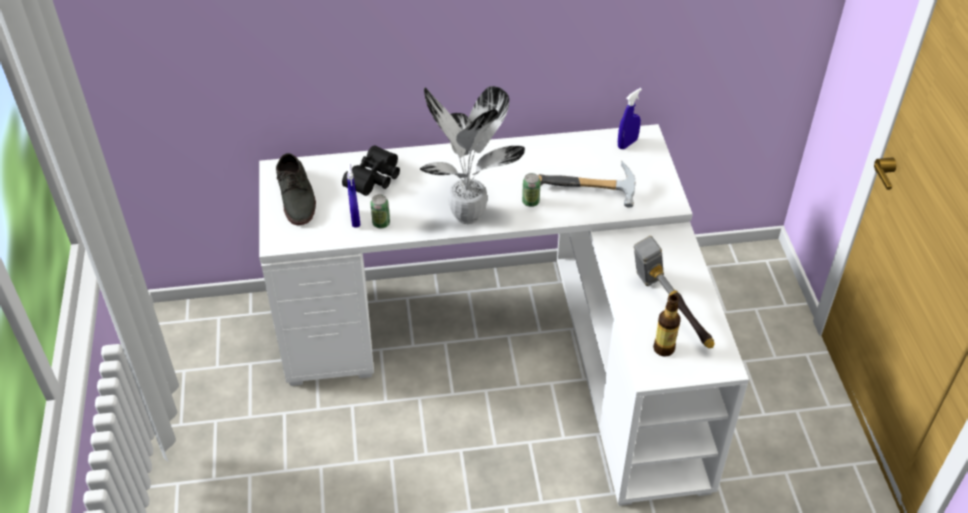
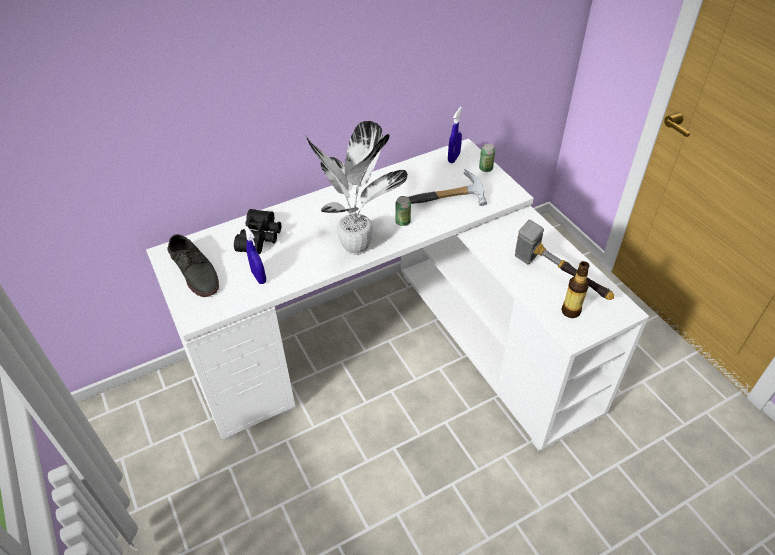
camera: 20 degrees left, 0 degrees up
can [371,194,390,228] -> can moved to [479,144,495,172]

